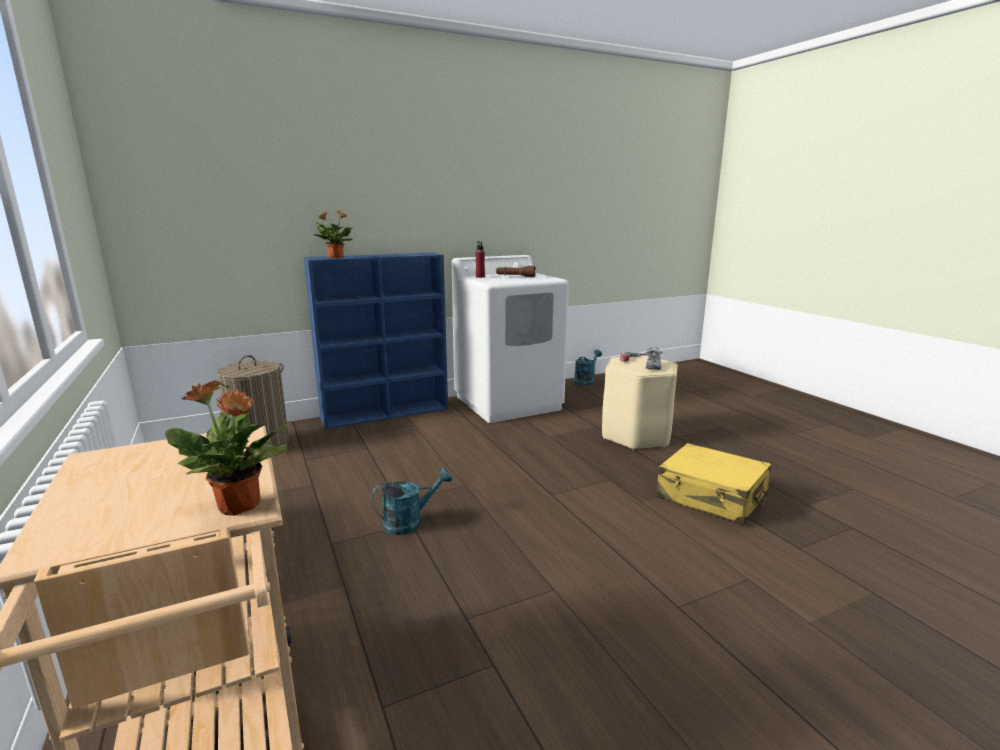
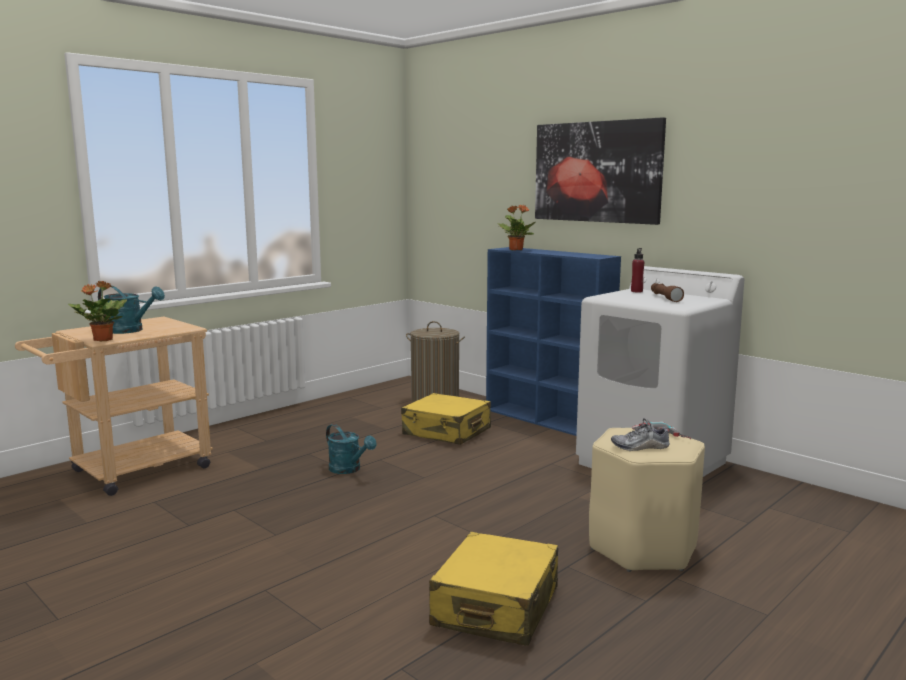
camera: 70 degrees right, 5 degrees down
turquoise watering can [574,349,602,386] -> turquoise watering can moved to [98,285,165,334]
none -> yellow suitcase [401,393,491,445]
none -> picture [535,117,666,225]

